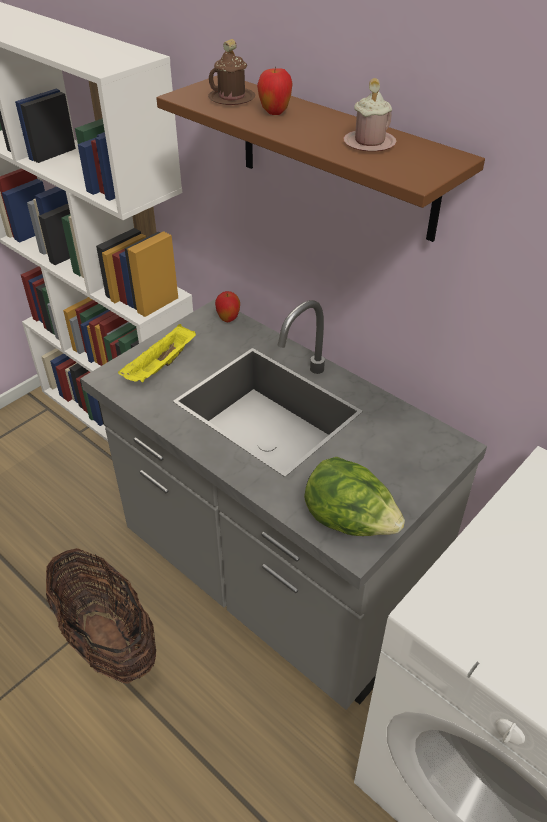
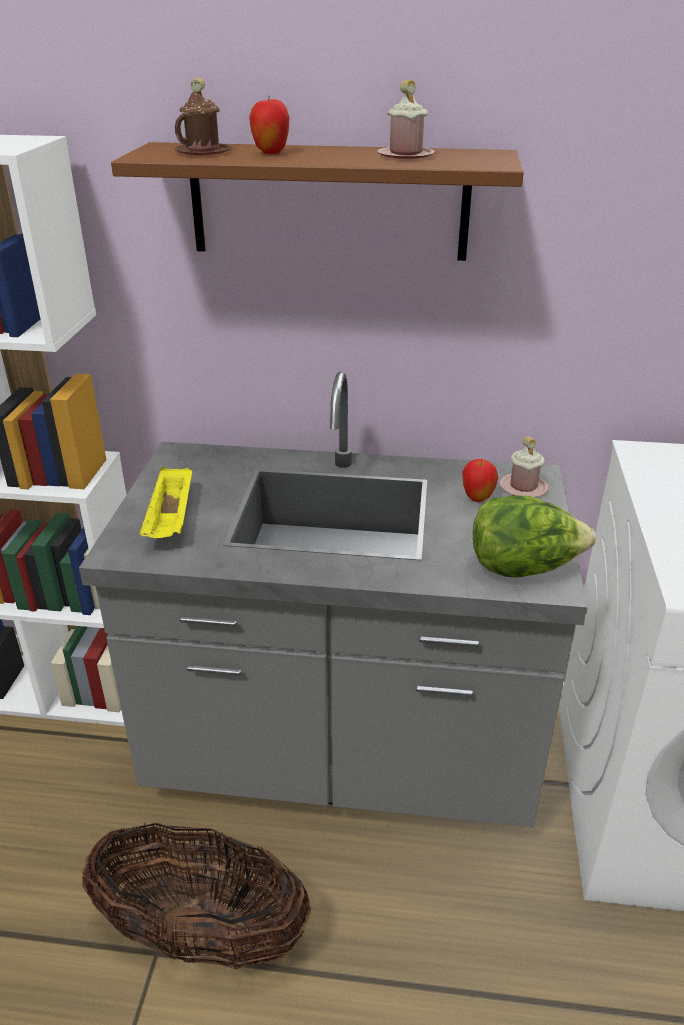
camera: 35 degrees left, 10 degrees down
apple [215,291,240,322] -> apple moved to [462,459,498,502]
none -> pink mug [500,436,549,497]

